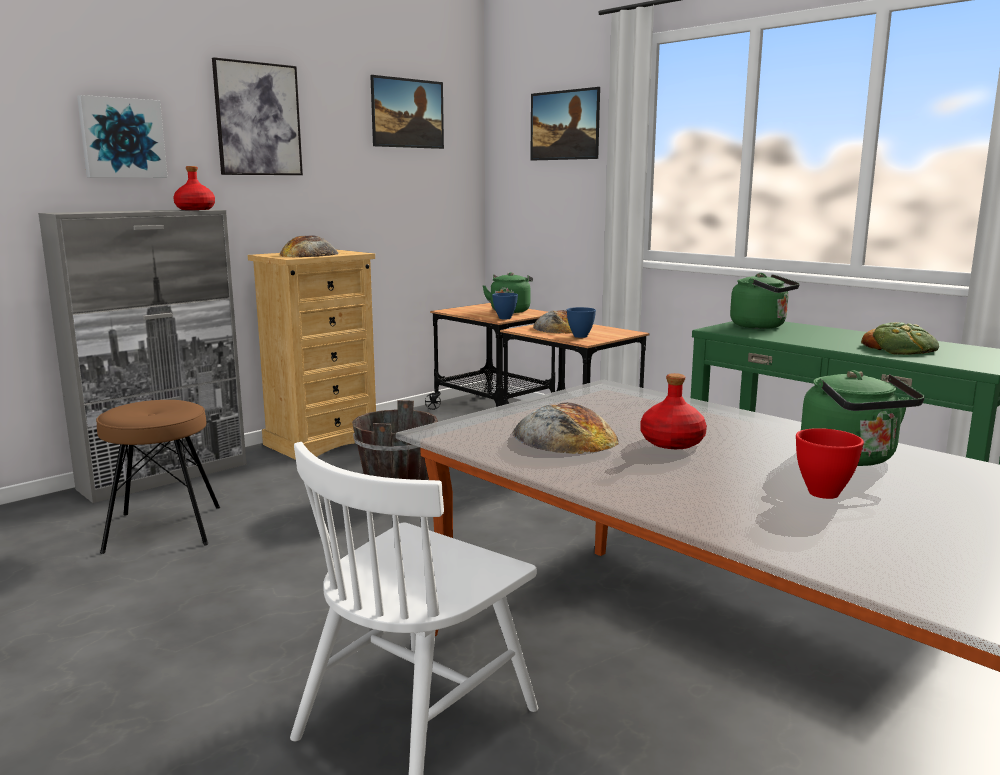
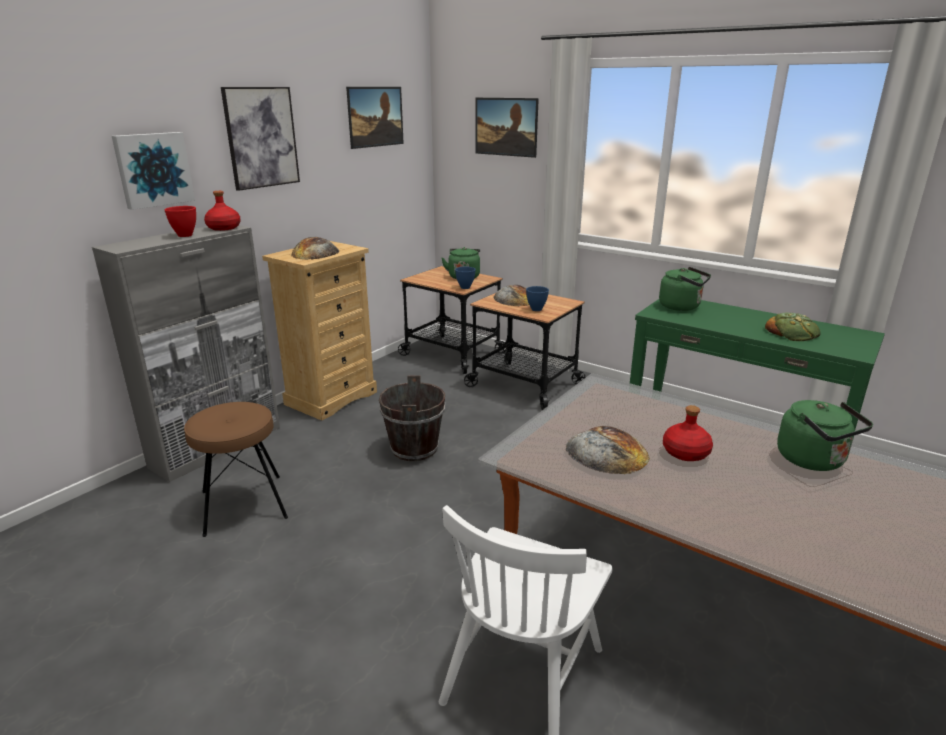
camera: 10 degrees left, 10 degrees up
red bowl [796,428,864,499] -> red bowl moved to [164,206,196,237]

